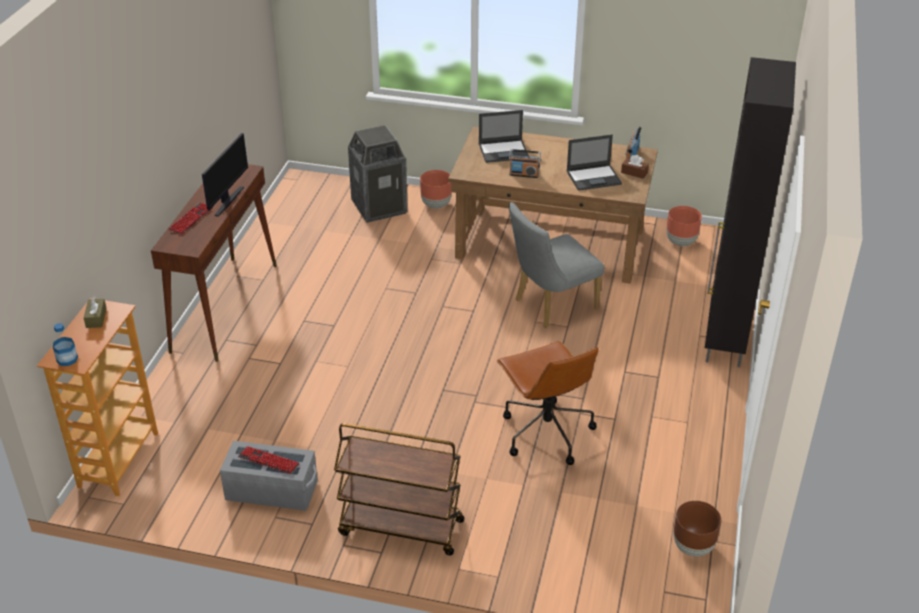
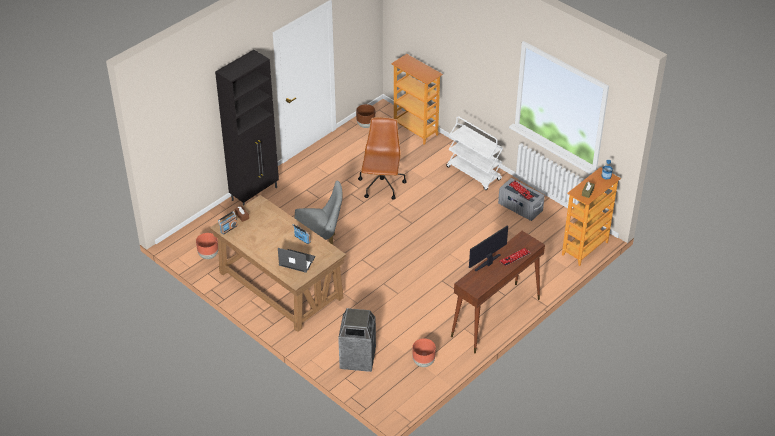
camera: 150 degrees left, 5 degrees up
brown cart [334,423,464,555] -> white cart [446,116,503,190]
brown planter [420,170,452,209] -> brown planter moved to [412,338,436,367]
laptop [567,134,622,191] -> none
none -> bookcase [391,54,443,144]

